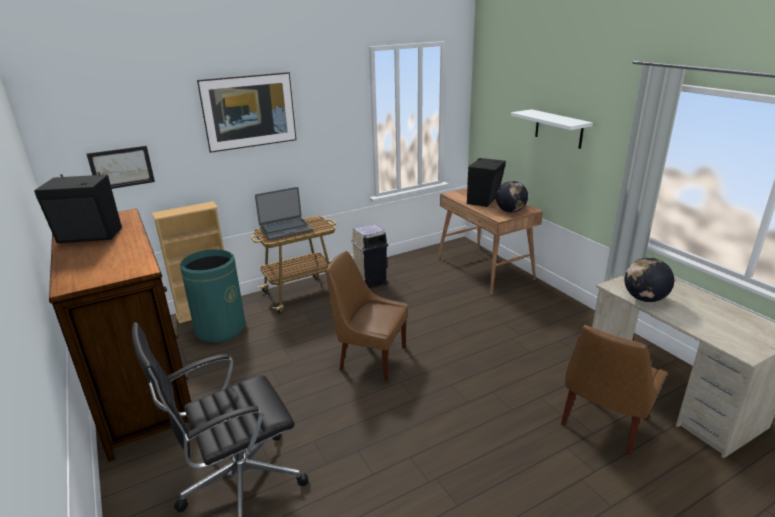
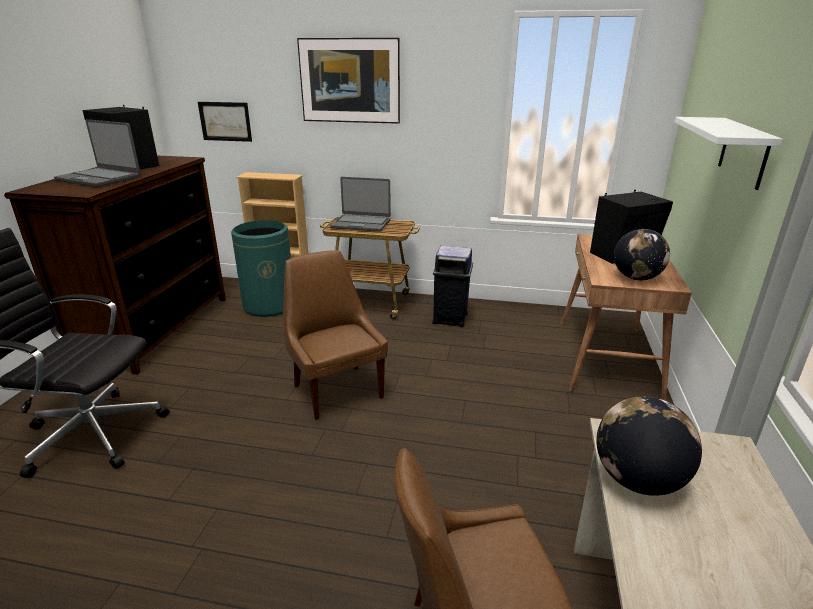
camera: 40 degrees right, 0 degrees up
beige trash can [351,224,389,288] -> blue trash can [432,246,473,327]
none -> laptop [54,119,140,187]

